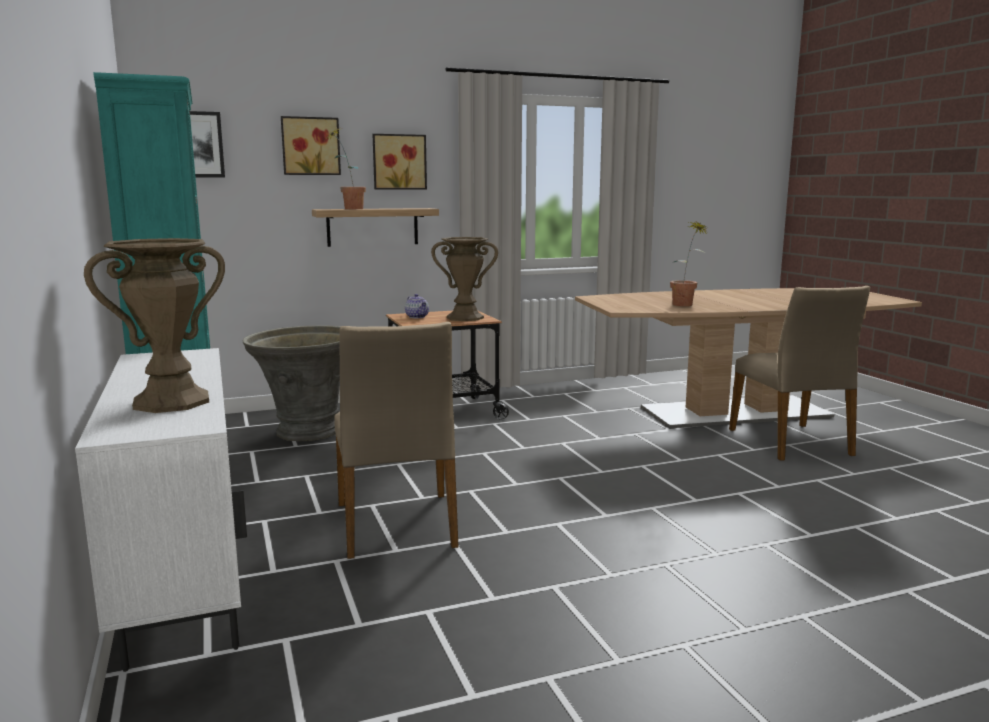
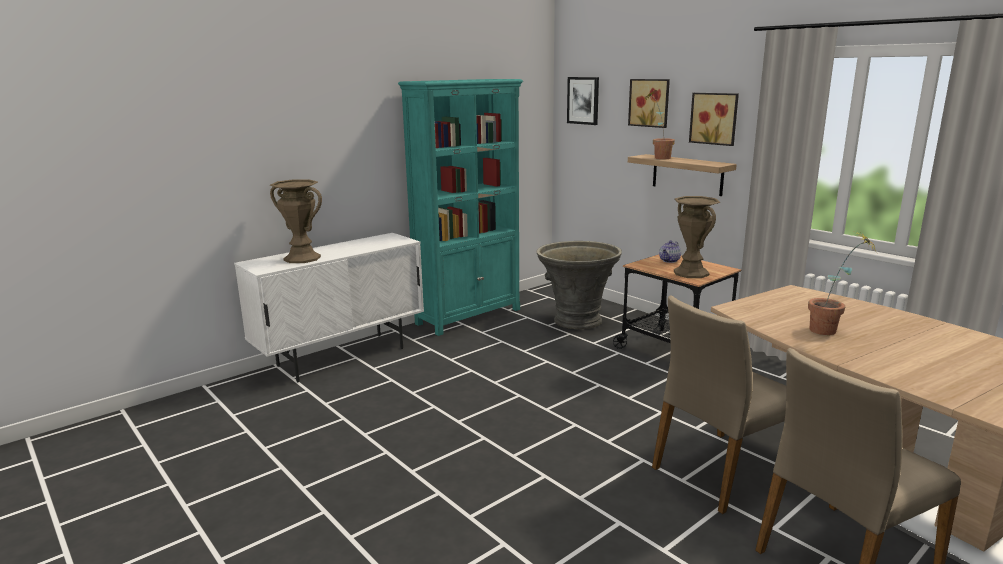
camera: 70 degrees right, 5 degrees up
beige chair [334,322,459,559] -> beige chair moved to [652,295,787,514]

